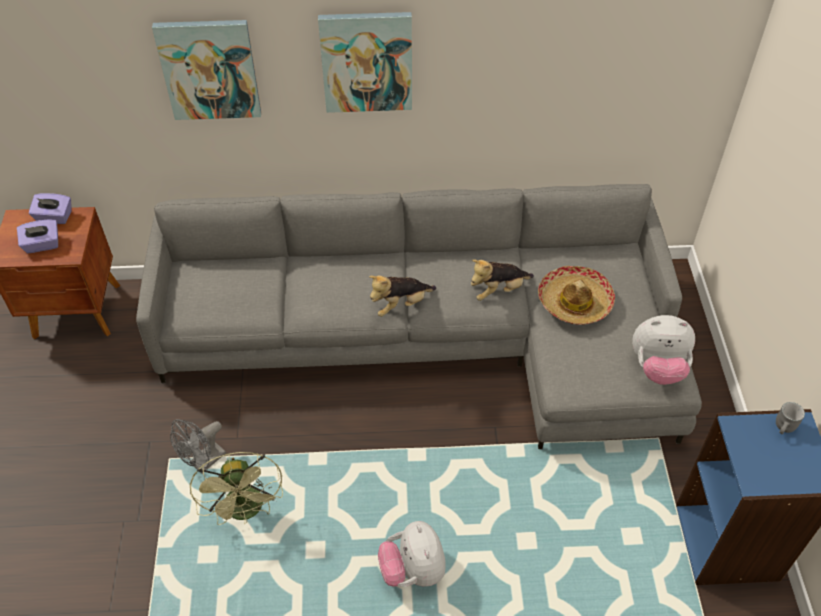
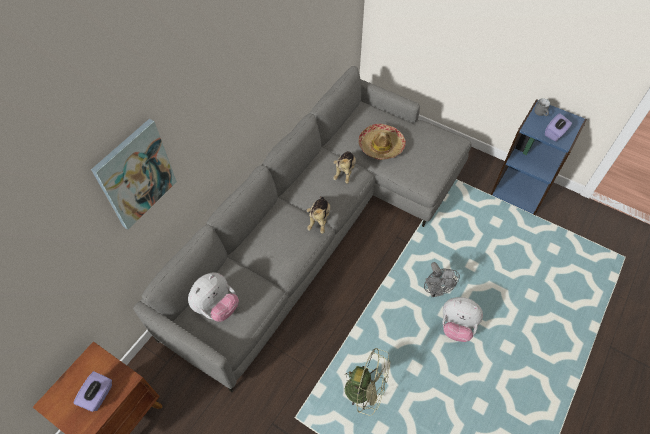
camera: 55 degrees left, 5 degrees up
purple tissue box [29,193,72,224] -> purple tissue box moved to [545,113,572,141]
grey fan [170,419,226,474] -> grey fan moved to [424,262,460,297]
picture [318,12,412,113] -> none
plush toy [632,315,695,385] -> plush toy moved to [188,272,239,322]

